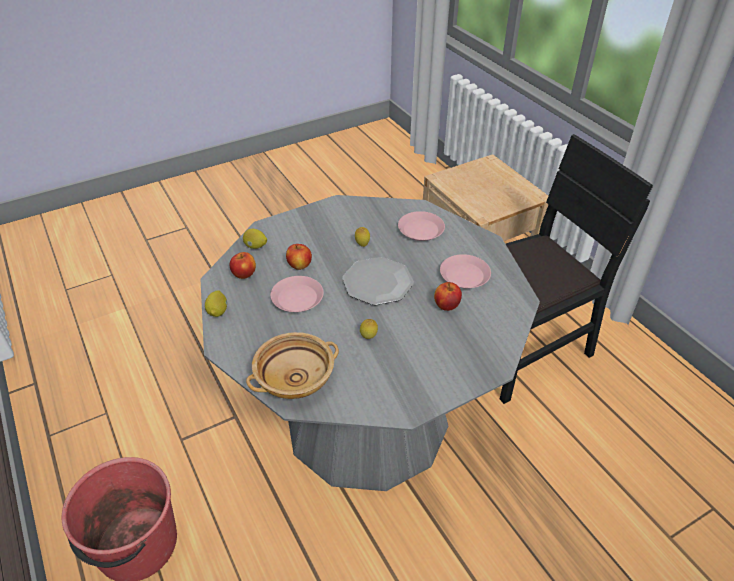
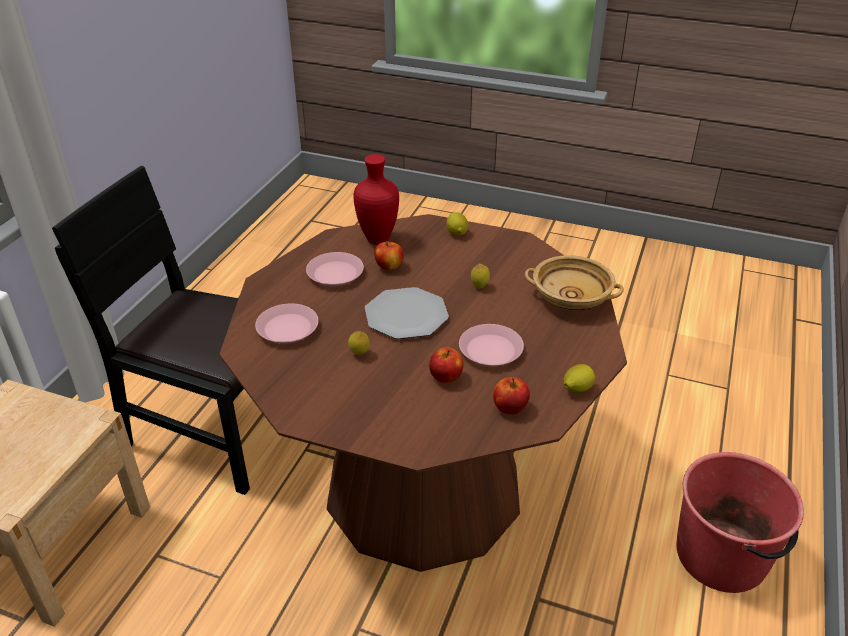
camera: 130 degrees left, 5 degrees down
grey dining table [200,195,540,491] -> brown dining table [219,214,627,572]
lemon [243,229,267,249] -> lemon moved to [446,212,468,236]
none -> red vase [354,154,399,245]

